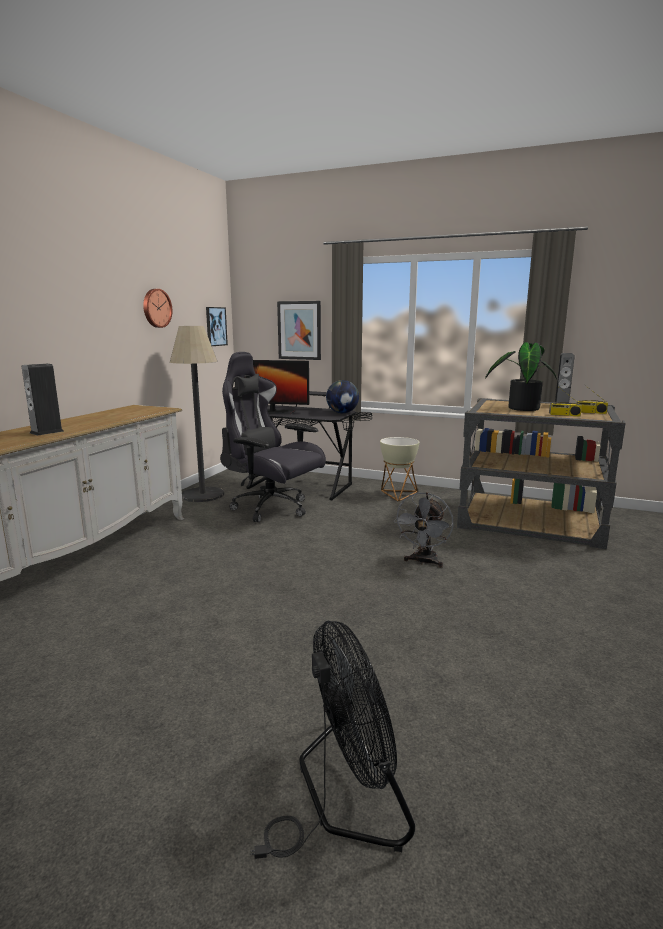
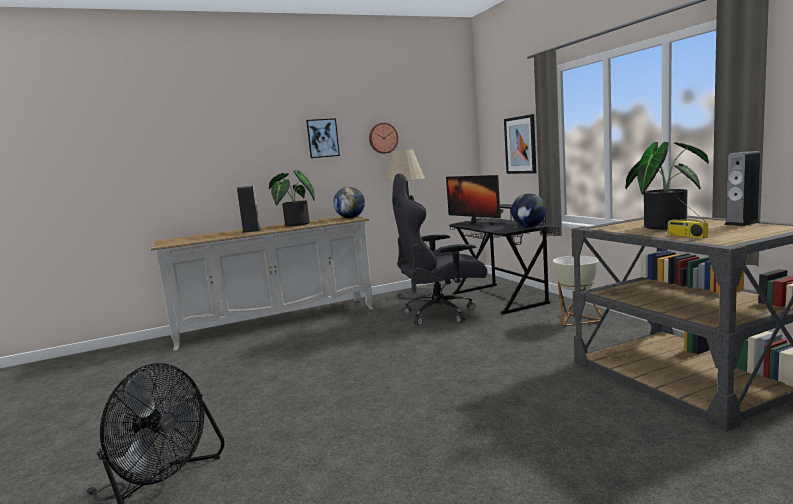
camera: 45 degrees right, 5 degrees down
picture [206,307,228,346] -> picture moved to [306,118,340,158]
black office chair [220,352,326,522] -> black office chair turned 90 degrees counterclockwise [392,174,487,325]
grey fan [394,492,454,567] -> none
radio [576,385,608,414] -> none
none -> potted plant [269,170,315,226]
none -> globe [333,187,365,218]

